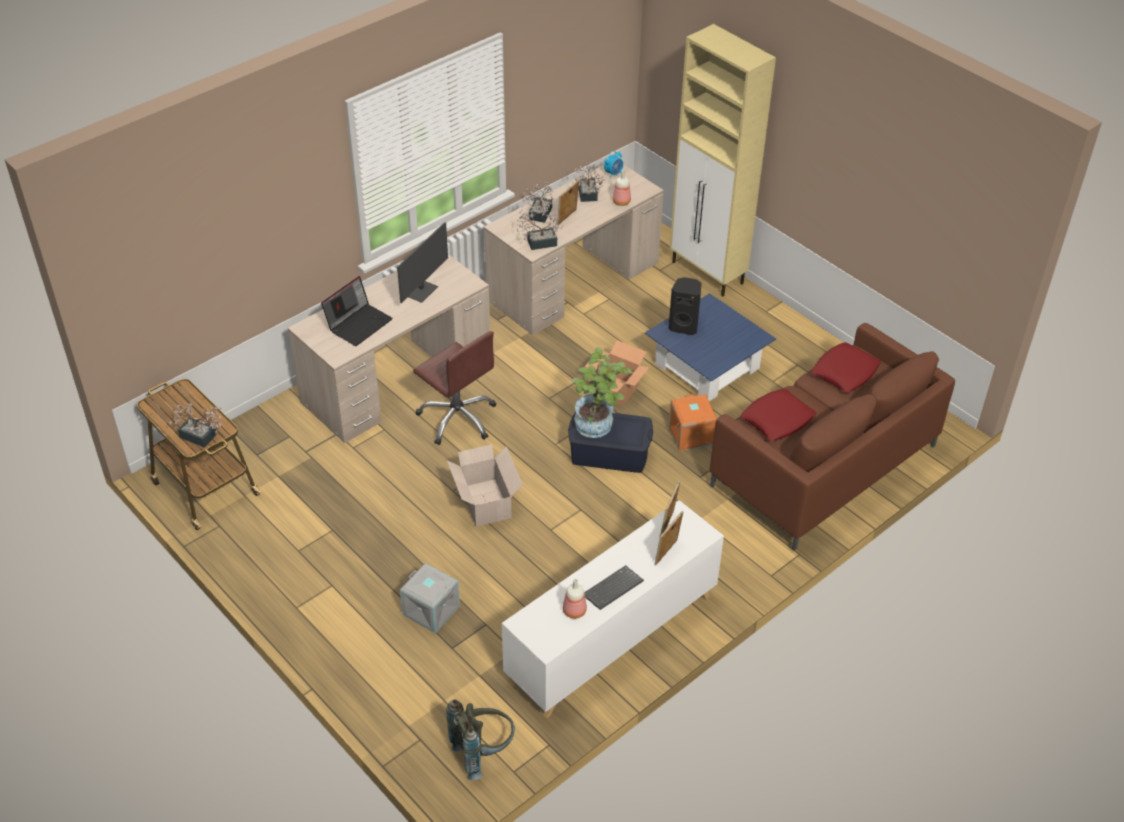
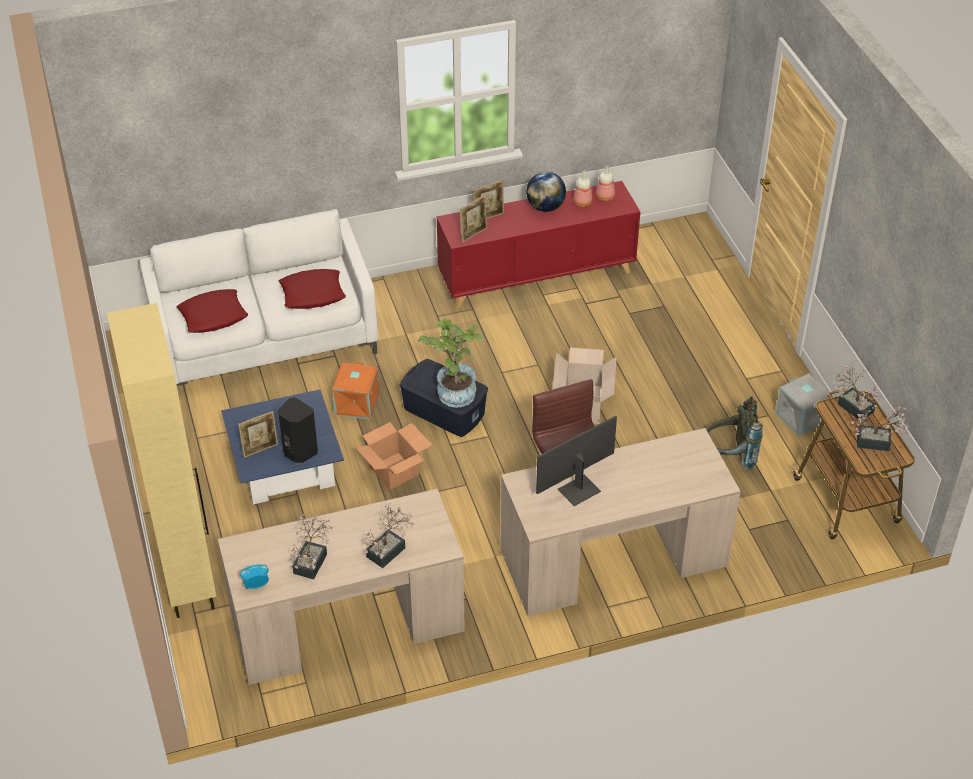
camera: 155 degrees left, 0 degrees up
laptop [321,276,393,346] -> none
grey storage box [400,563,460,634] -> grey storage box moved to [775,373,834,436]
grey backpack [446,699,515,781] -> grey backpack moved to [707,396,763,470]
white cabinet [502,500,724,718] -> red cabinet [437,181,640,308]
potted plant [516,209,563,250] -> potted plant moved to [851,406,909,451]
picture frame [557,180,579,226] -> picture frame moved to [238,411,278,458]
keyboard [584,565,644,610] -> globe [526,172,566,212]
bottle [613,170,631,206] -> bottle moved to [596,165,615,201]
brown sofa [710,323,955,551] -> white sofa [140,209,378,386]

